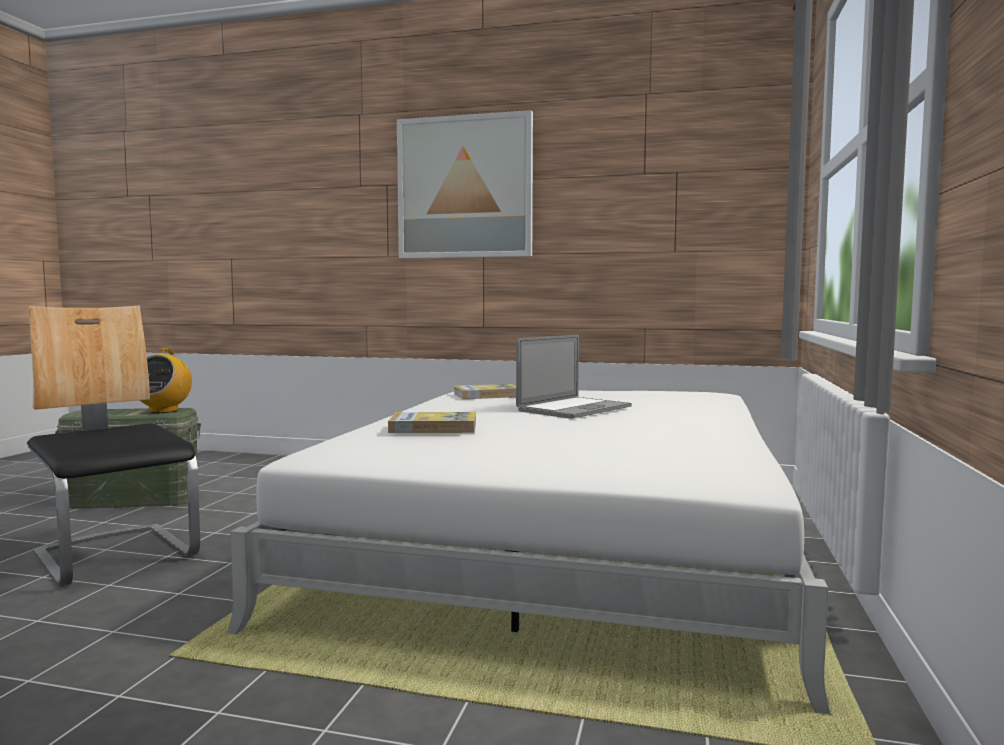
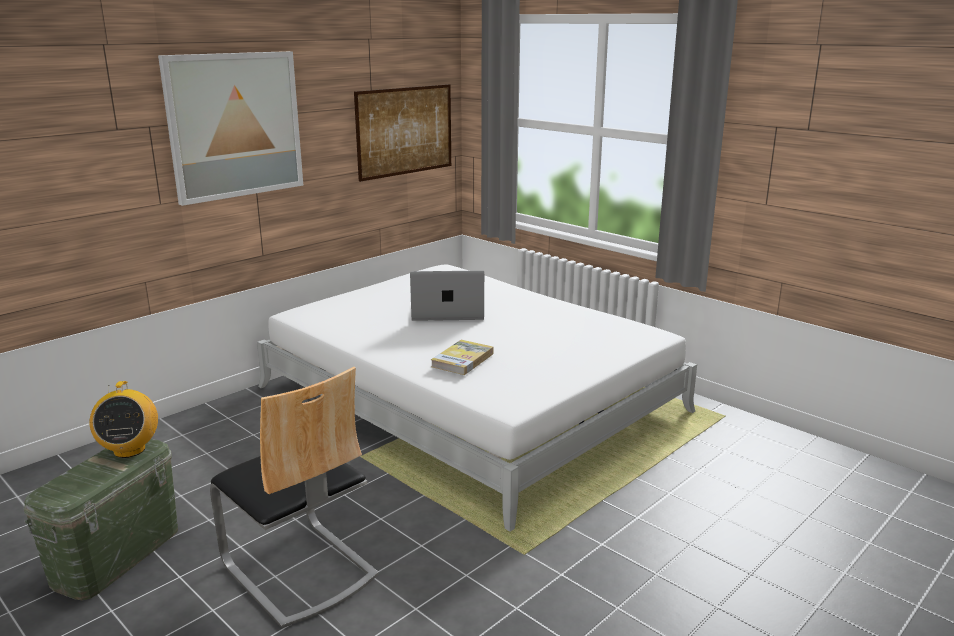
camera: 60 degrees left, 15 degrees up
chair [27,305,200,587] -> chair turned 120 degrees counterclockwise [210,367,379,628]
radio [140,348,192,413] -> radio turned 45 degrees clockwise [90,381,158,458]
book [454,384,516,399] -> none
laptop [516,335,632,419] -> laptop turned 75 degrees counterclockwise [410,270,484,321]
none -> picture [354,84,451,182]

